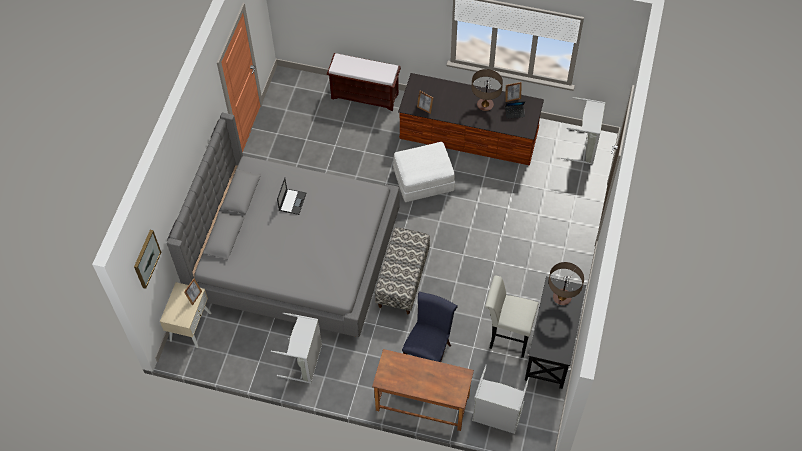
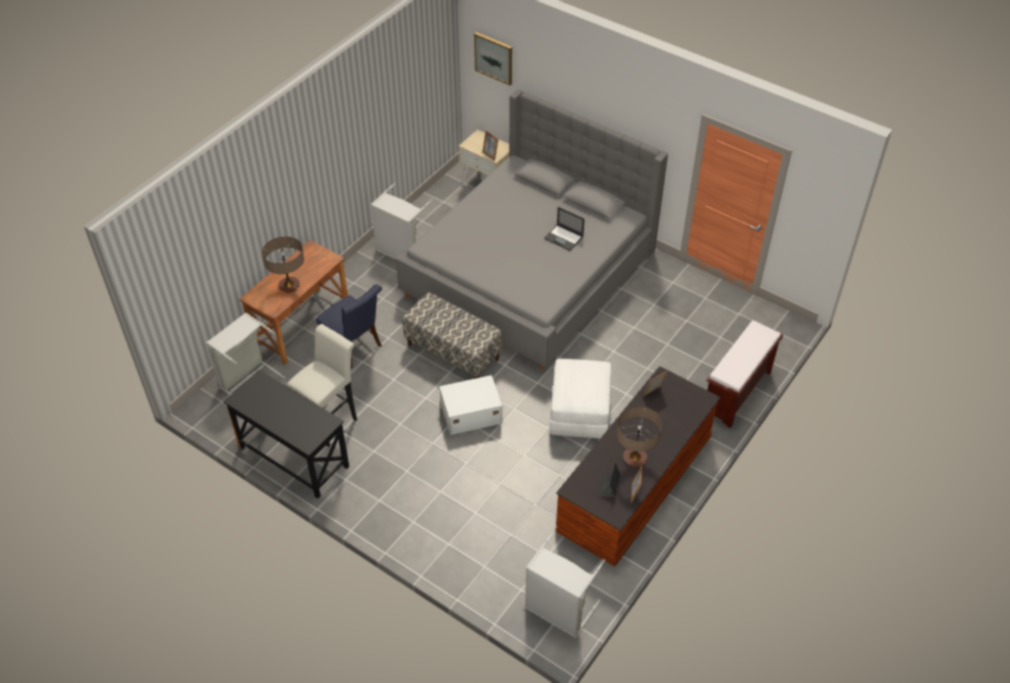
camera: 110 degrees right, 10 degrees down
table lamp [548,262,584,305] -> table lamp moved to [262,237,304,293]
none -> white storage box [439,375,503,435]

